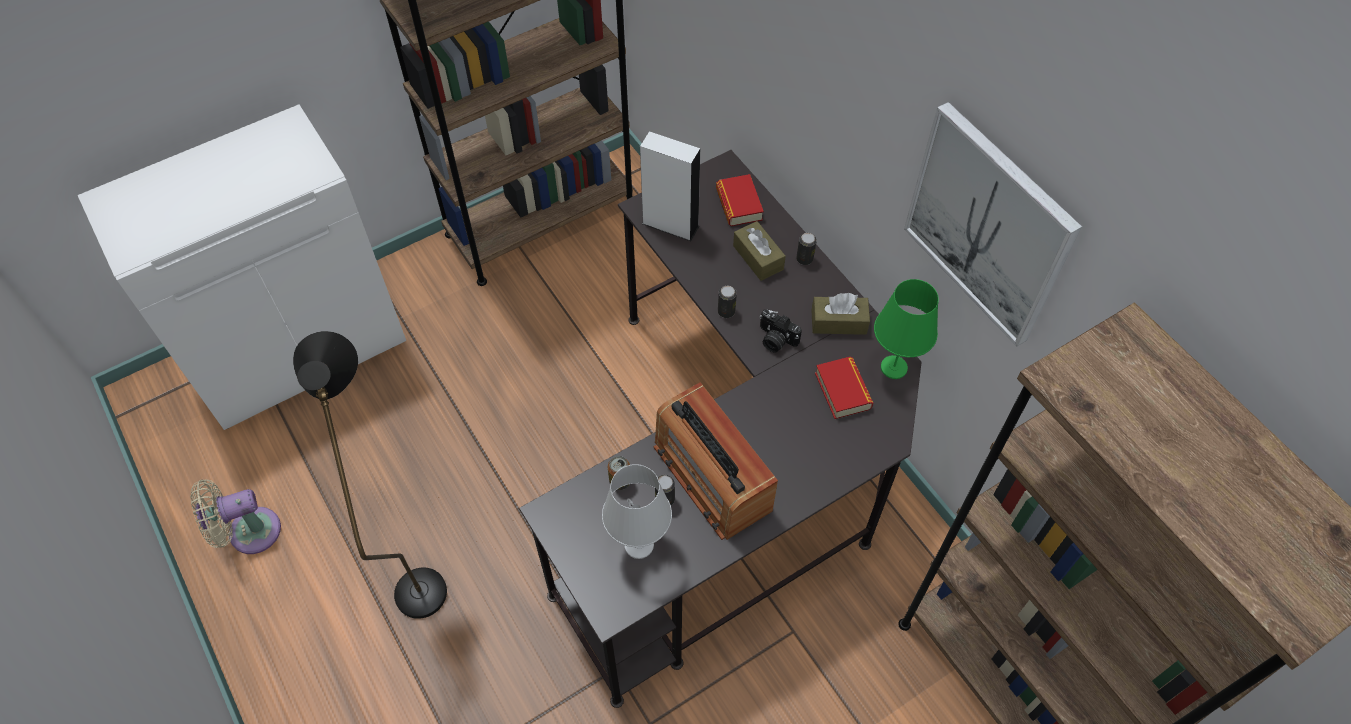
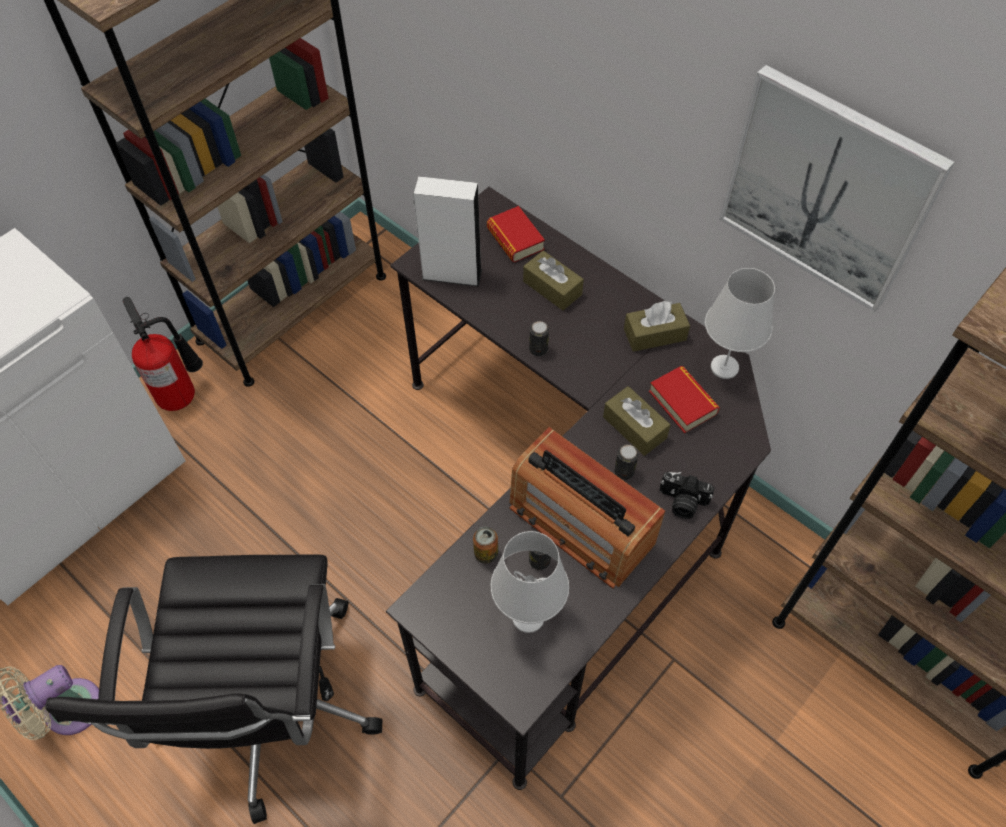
camera: 15 degrees left, 0 degrees up
black floor lamp [293,331,447,619] -> black office chair [45,554,382,824]
camera [760,309,802,353] -> camera moved to [660,472,715,519]
can [796,233,817,265] -> can moved to [614,444,639,480]
green table lamp [874,279,939,379] -> white table lamp [705,268,775,379]
none -> fire extinguisher [123,297,203,411]
none -> brown tissue box [603,386,671,456]

